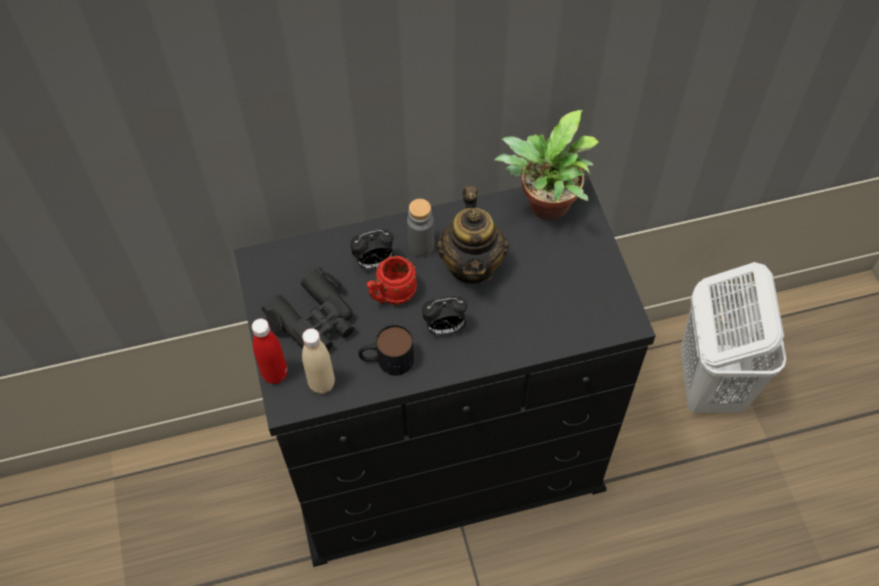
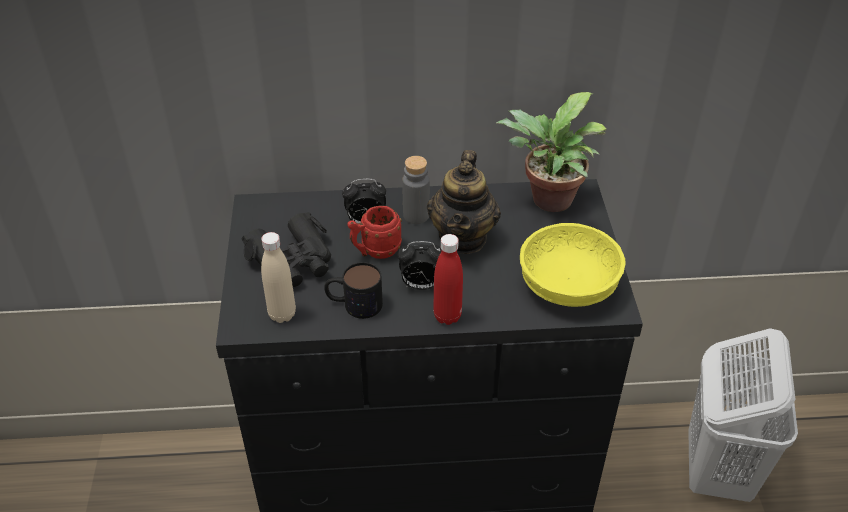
camera: 10 degrees right, 15 degrees down
red bottle [252,319,288,384] -> red bottle moved to [433,234,463,325]
none -> yellow bowl [520,223,626,307]

